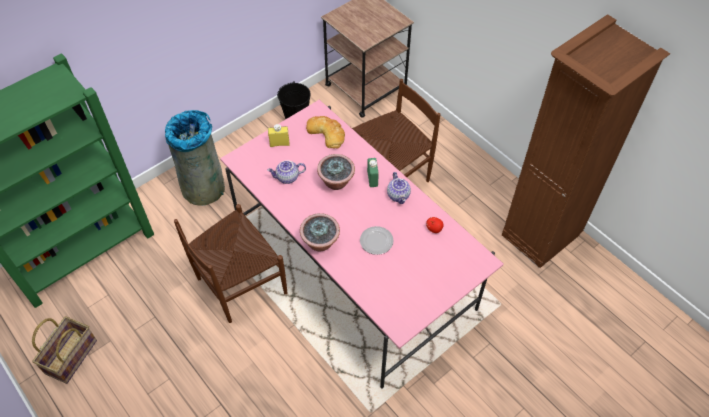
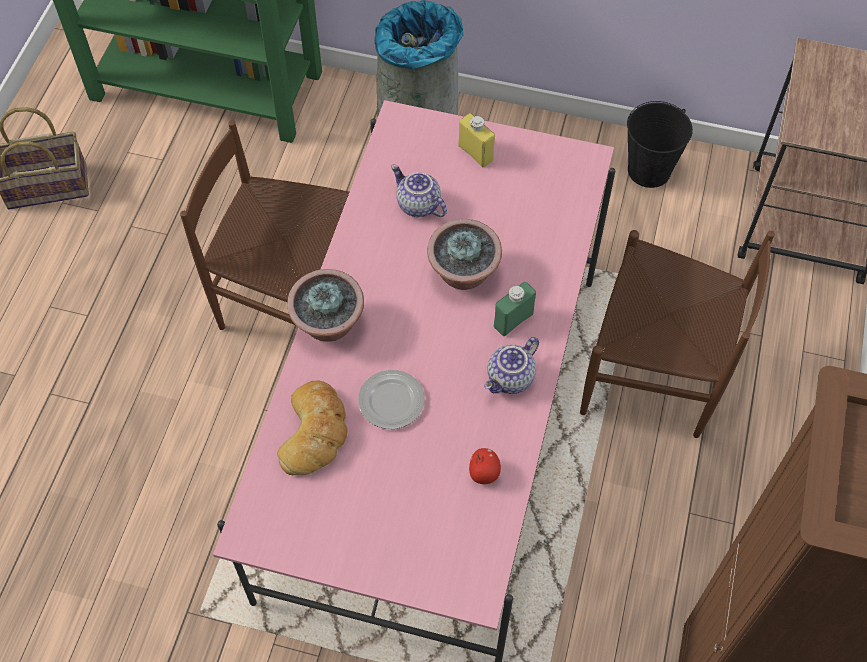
camera: 55 degrees right, 5 degrees up
bread [306,116,345,149] -> bread moved to [277,380,348,475]

